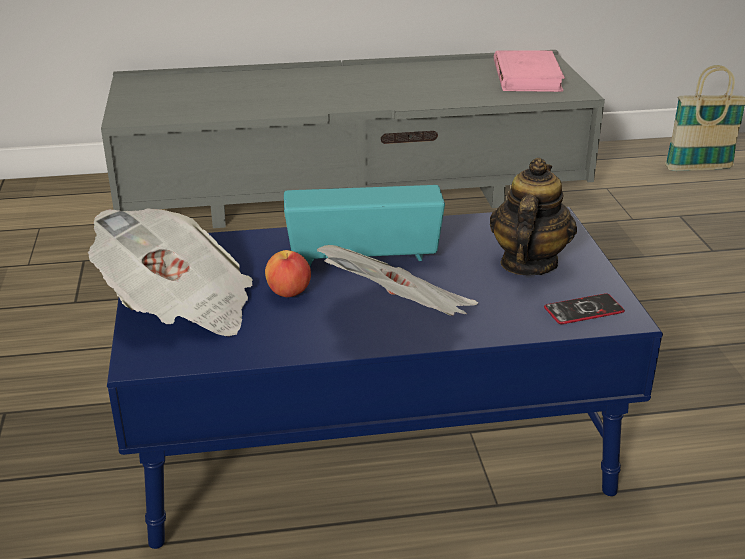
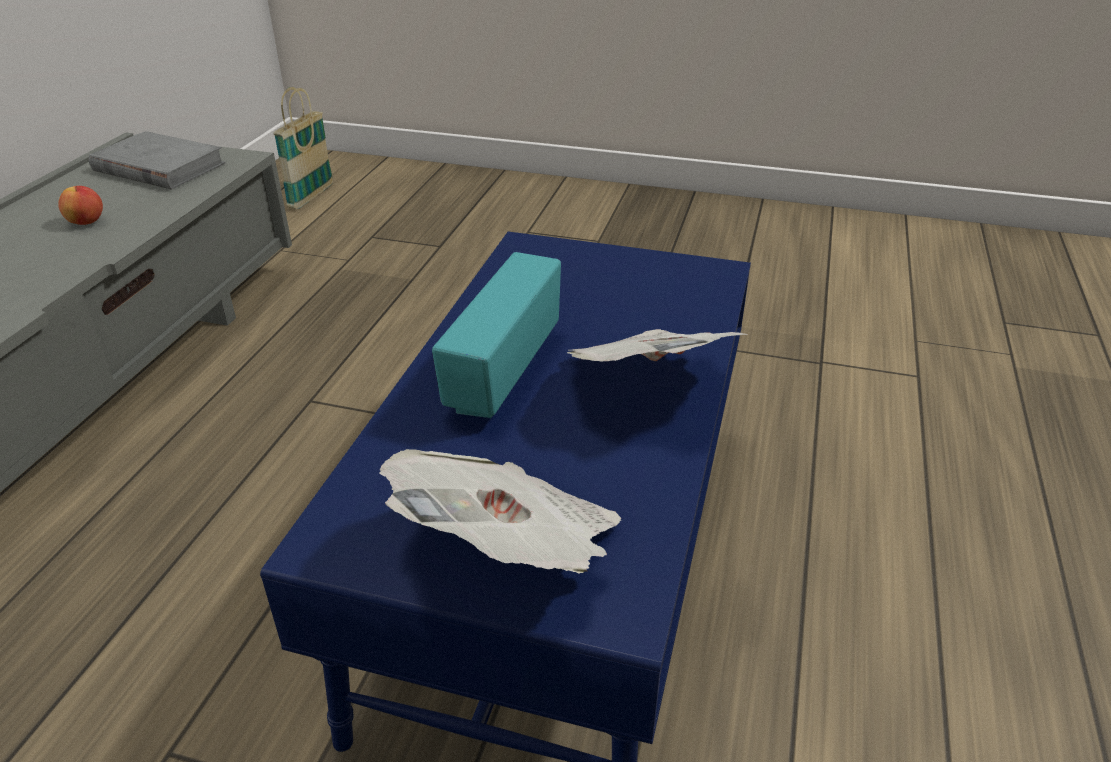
camera: 65 degrees left, 5 degrees up
apple [265,250,311,297] -> apple moved to [58,185,103,225]
teapot [490,158,577,275] -> none
pink book [494,50,565,92] -> grey book [89,131,225,190]
phone [544,293,625,324] -> none

